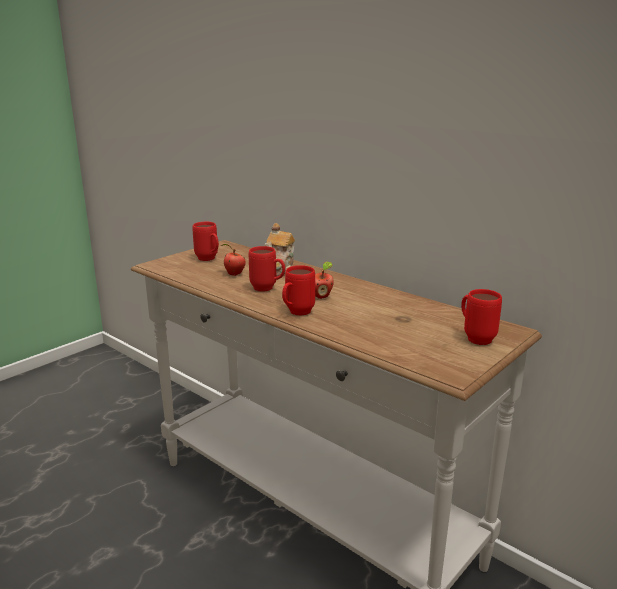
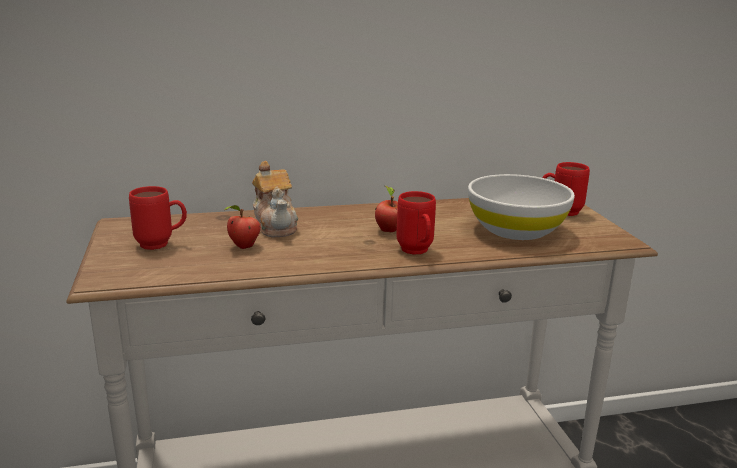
camera: 55 degrees left, 0 degrees up
red mug [249,246,285,292] -> none
none -> white bowl [468,174,575,240]

